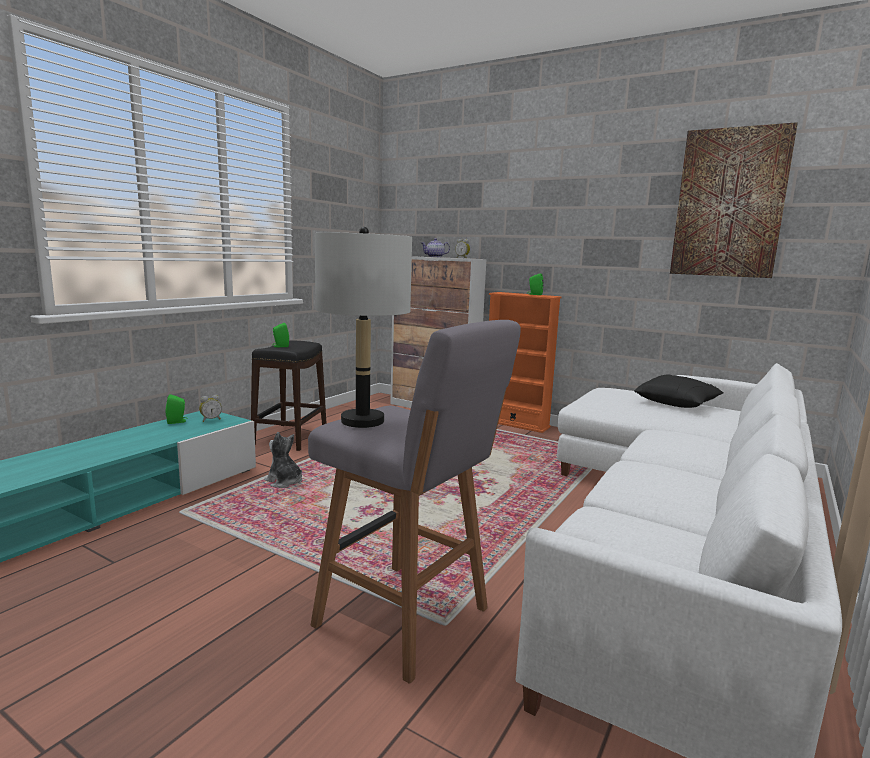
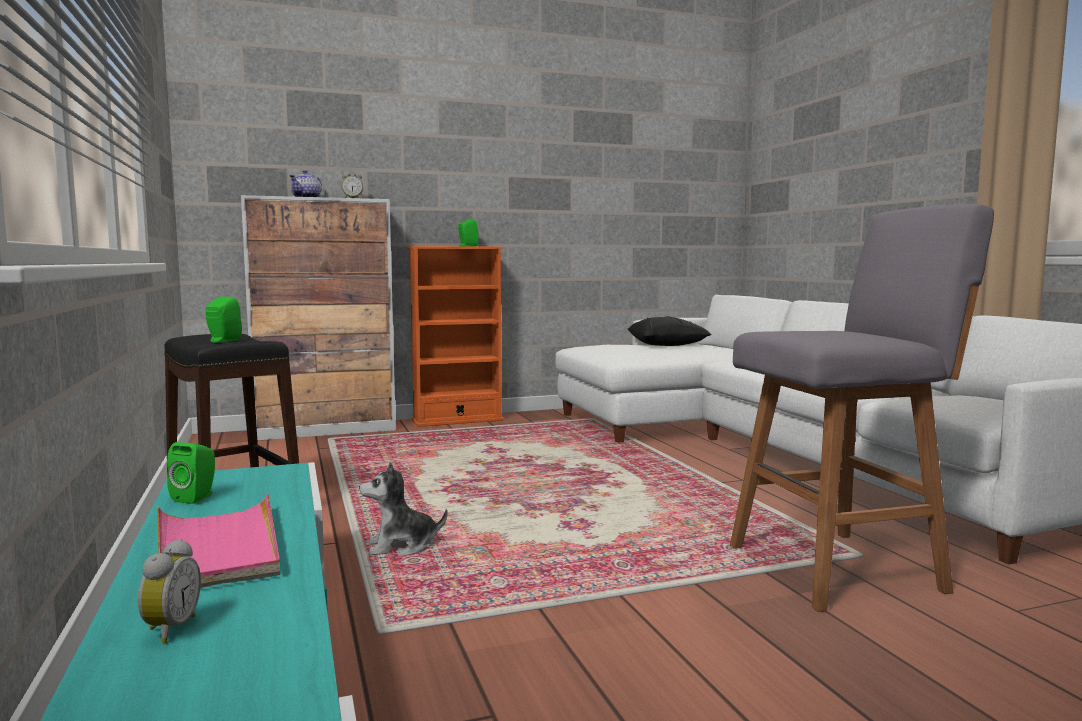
camera: 50 degrees left, 5 degrees down
alarm clock [199,395,222,422] -> alarm clock moved to [138,539,201,643]
grey table lamp [315,227,412,428] -> none
picture [670,122,798,278] -> none
none -> pink tray [157,493,280,588]

